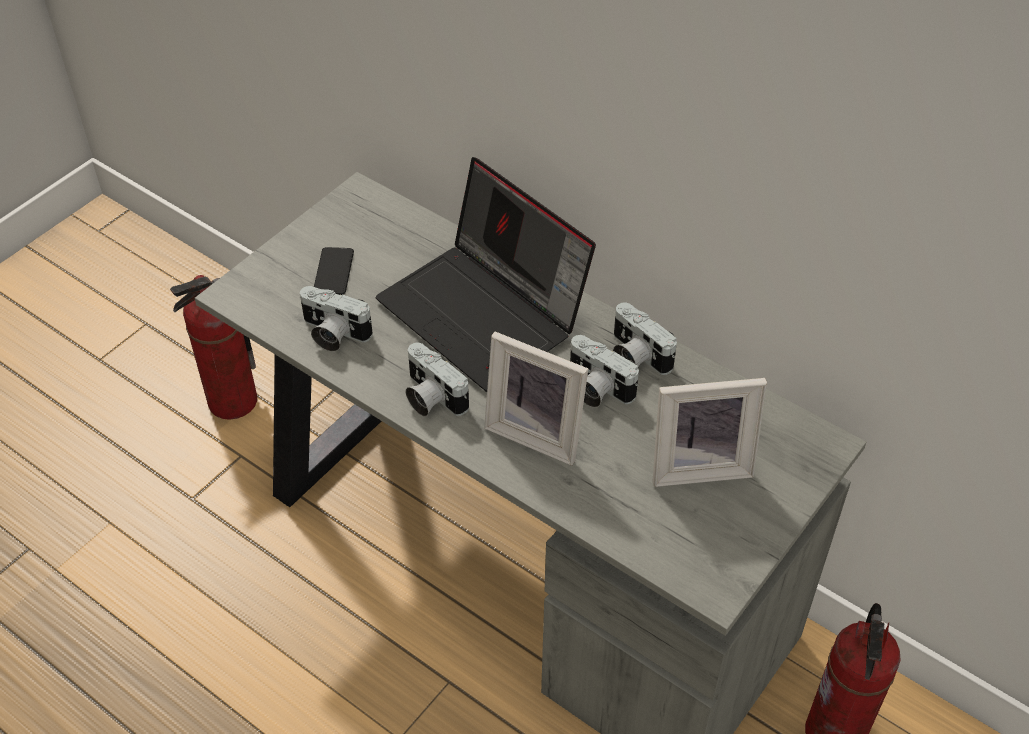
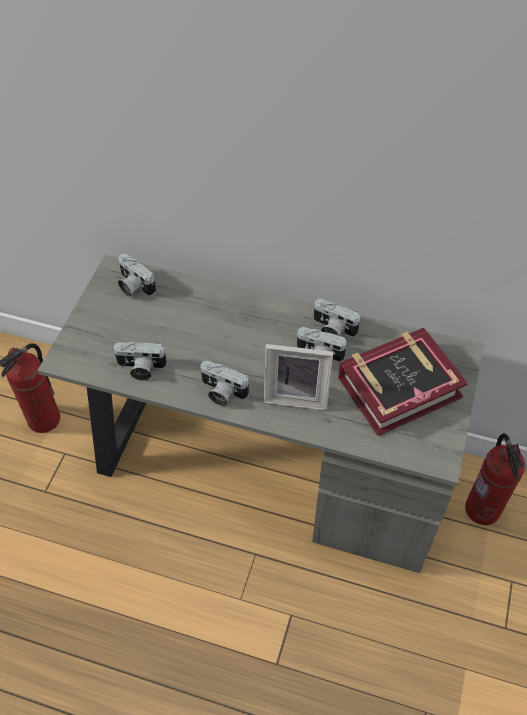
camera: 20 degrees left, 5 degrees up
phone [314,247,354,295] -> none
laptop [376,157,596,392] -> none
picture frame [653,378,767,487] -> book [338,328,468,436]
none -> camera [118,254,156,297]

